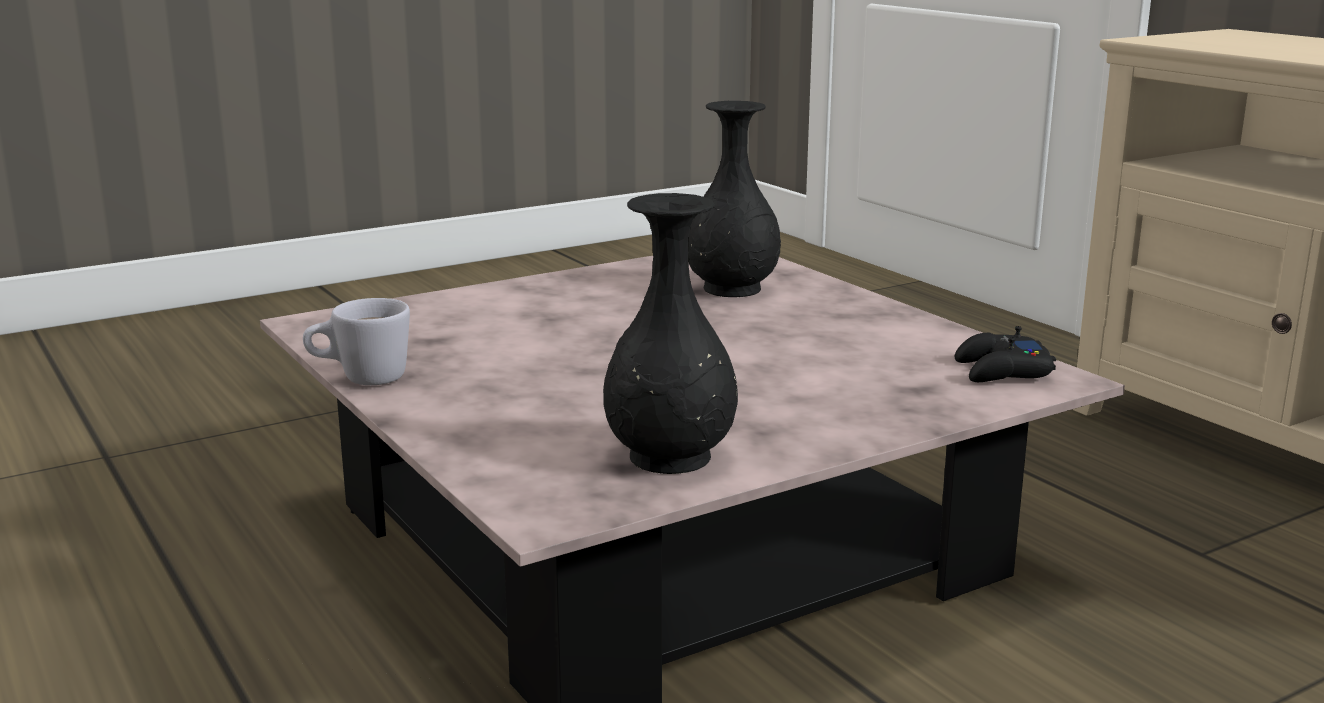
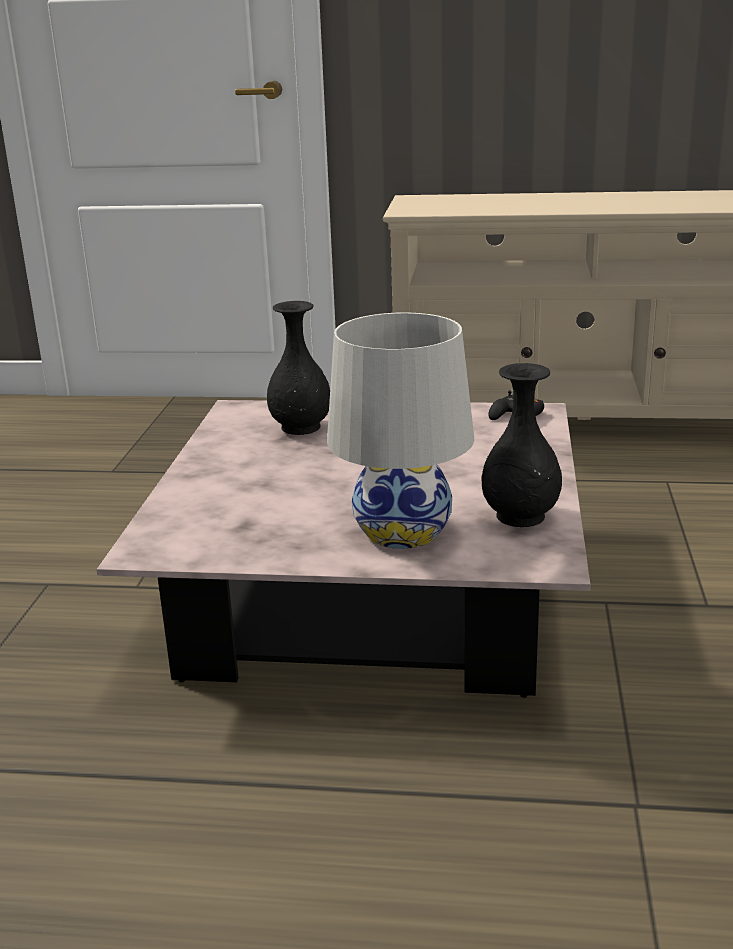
camera: 50 degrees left, 5 degrees up
white mug [303,298,410,385] -> none
none -> white table lamp [327,312,474,549]

